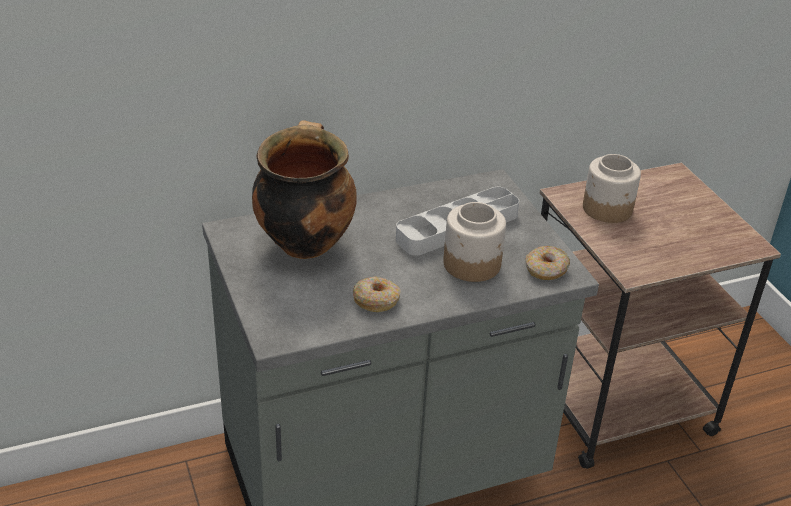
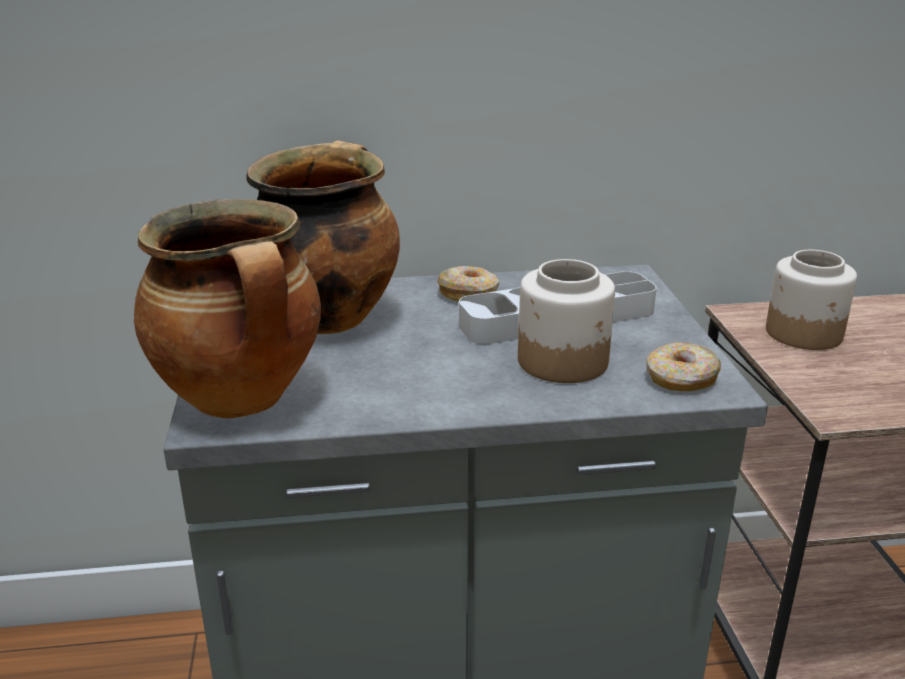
camera: 15 degrees right, 10 degrees down
donut [353,276,401,312] -> donut moved to [437,266,500,302]
none -> cooking pot [134,199,321,418]

